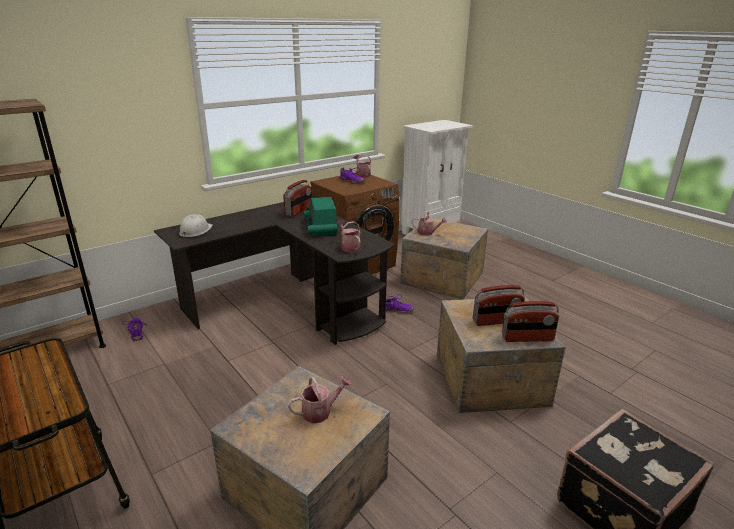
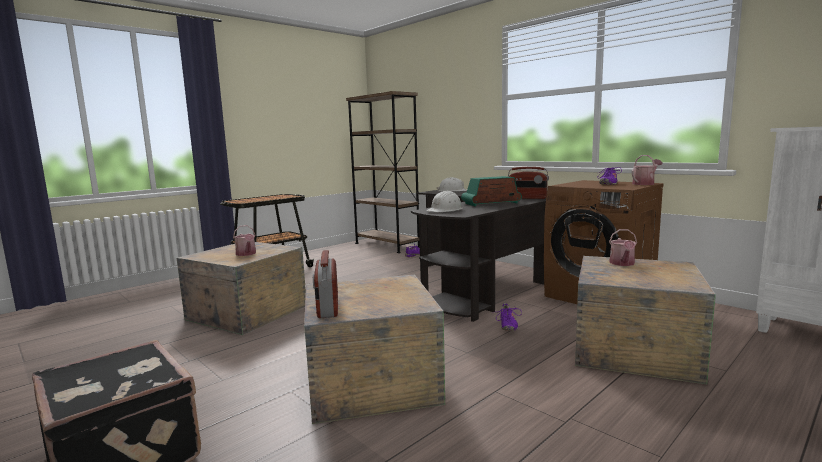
camera: 85 degrees right, 15 degrees down
watering can [337,220,361,252] -> white hard hat [426,191,463,212]
radio [473,285,525,326] -> none

